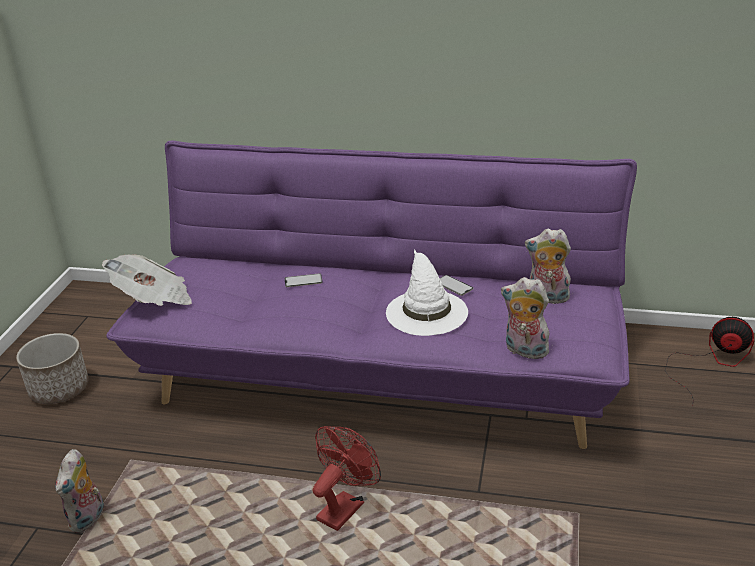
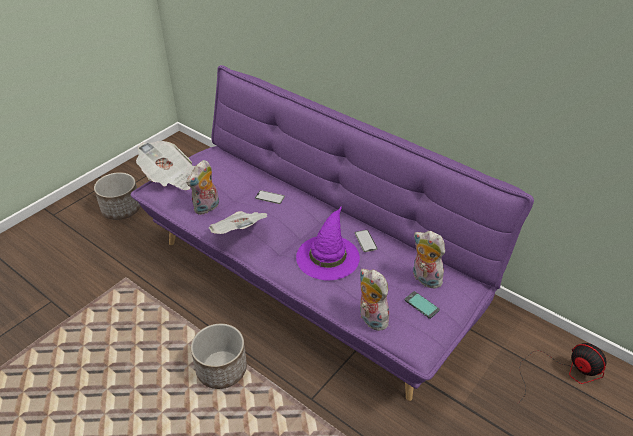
camera: 25 degrees right, 10 degrees up
plush toy [55,449,104,533] -> plush toy moved to [186,160,219,215]
red fan [313,426,381,531] -> planter [191,324,247,389]
white hat [386,249,468,336] -> purple hat [296,205,360,281]
none -> newspaper [209,211,267,234]
none -> phone [405,291,440,319]

